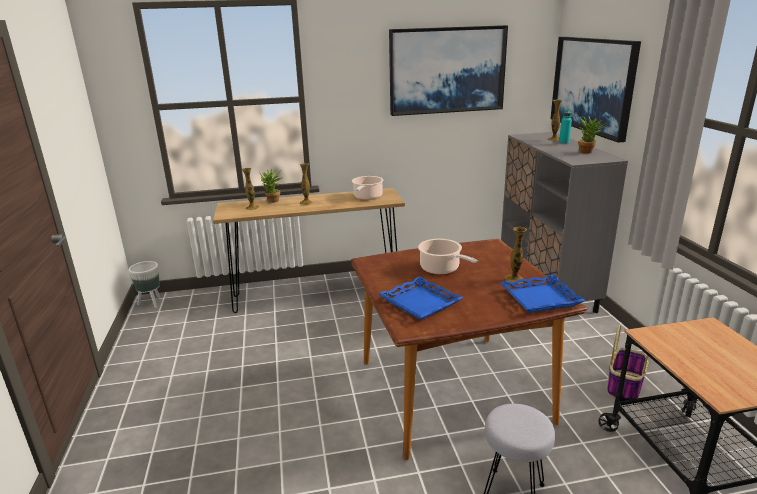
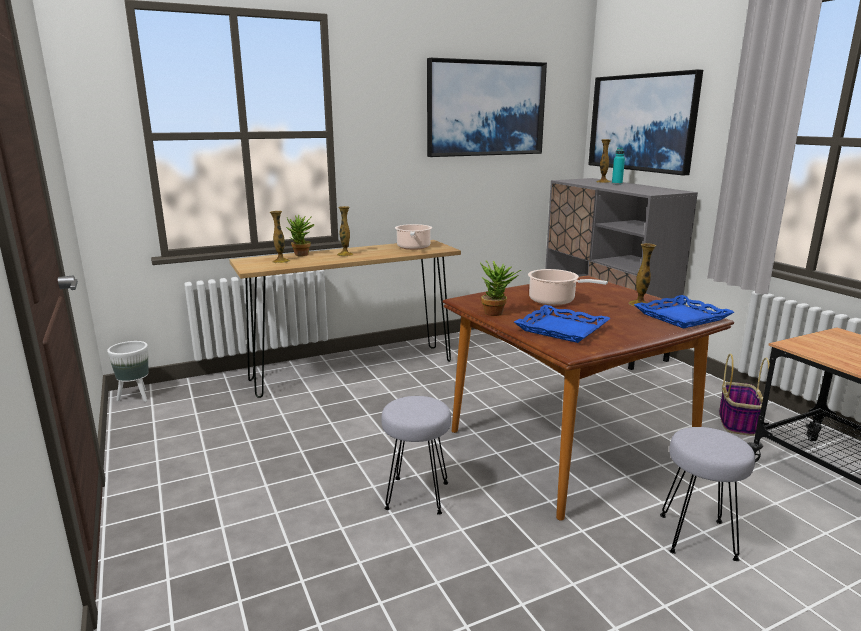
camera: 15 degrees left, 5 degrees down
potted plant [578,117,607,154] -> potted plant moved to [480,261,521,316]
none -> grey stool [381,396,451,515]

